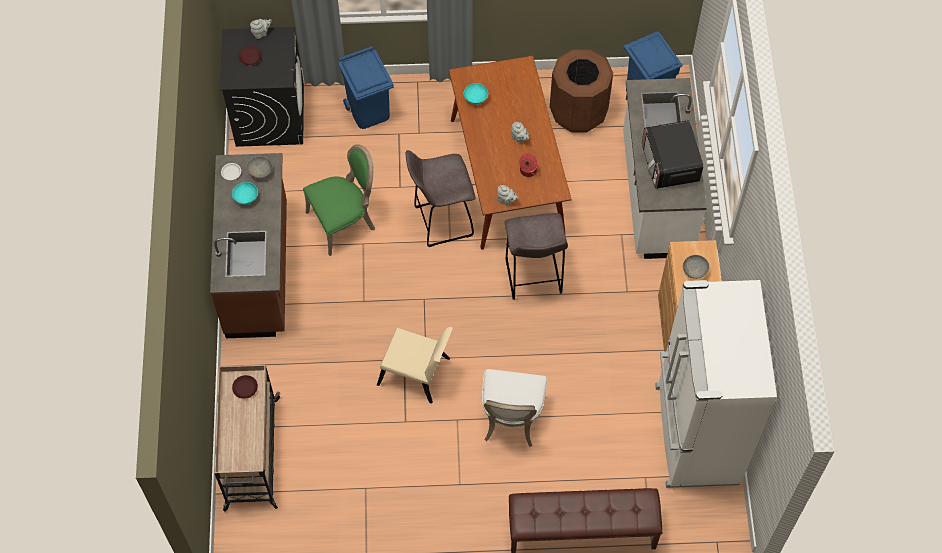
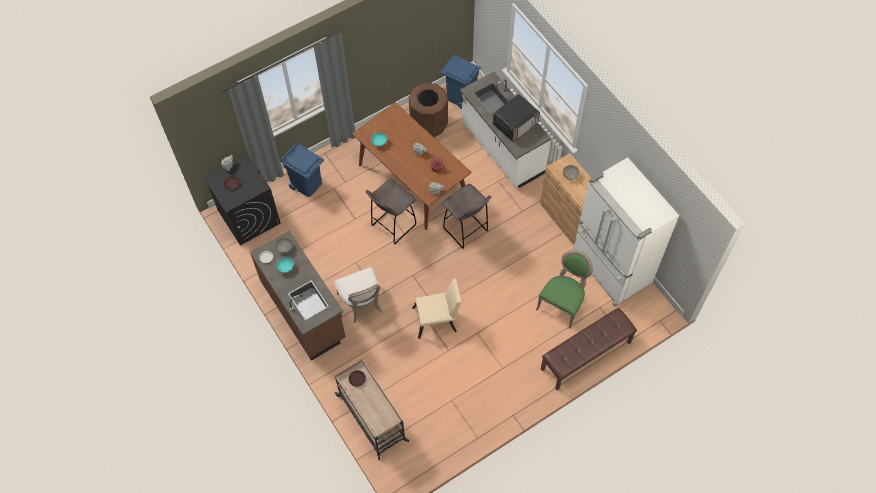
camera: 30 degrees left, 0 degrees up
green chair [303,144,375,256] -> green chair moved to [536,250,593,329]
white chair [482,369,548,447] -> white chair moved to [334,267,383,323]
microwave [642,120,703,189] -> microwave turned 90 degrees counterclockwise [493,94,540,142]

